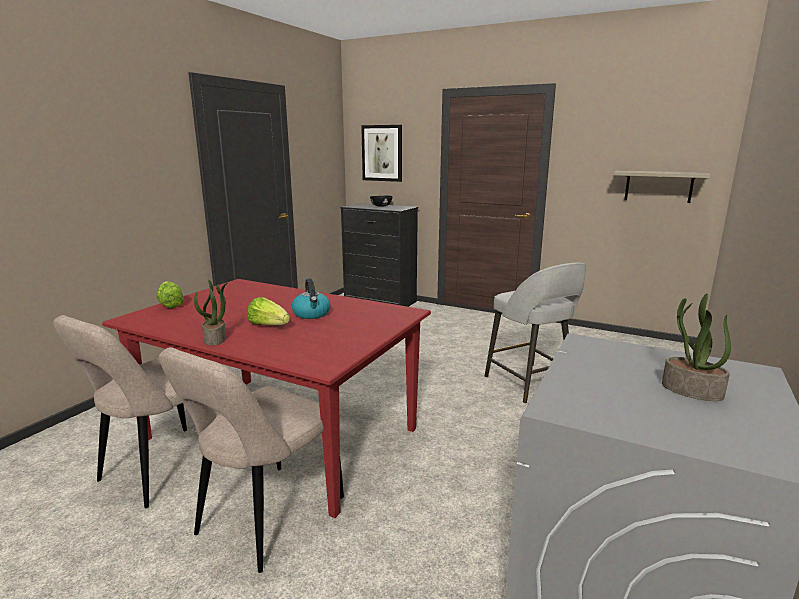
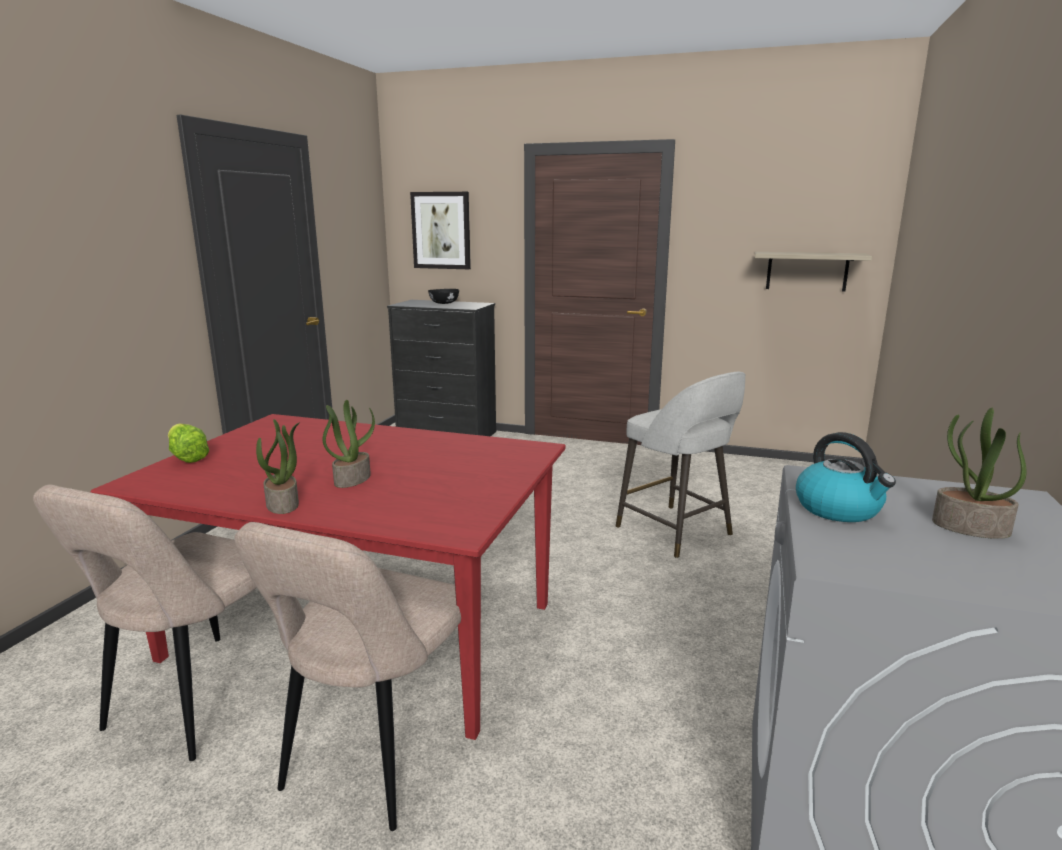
camera: 10 degrees left, 0 degrees up
lettuce [247,297,290,325] -> potted plant [323,400,375,488]
kettle [292,278,330,319] -> kettle moved to [796,432,896,522]

